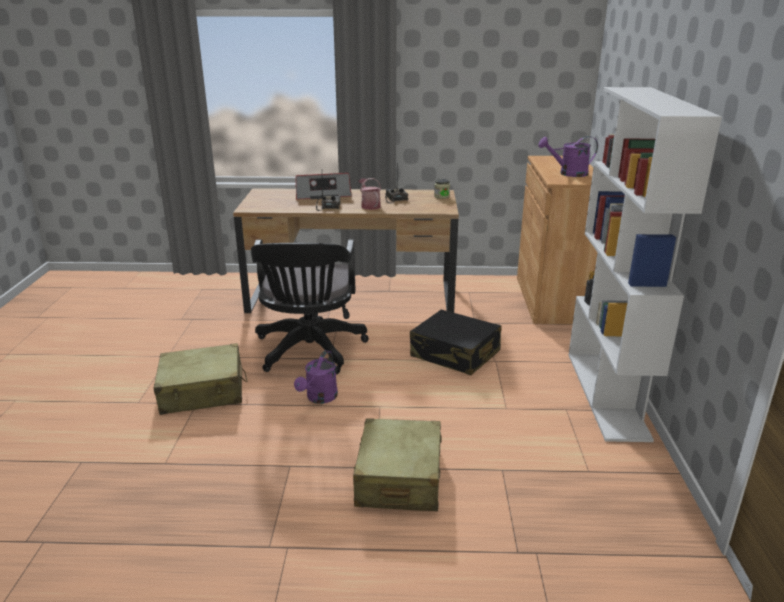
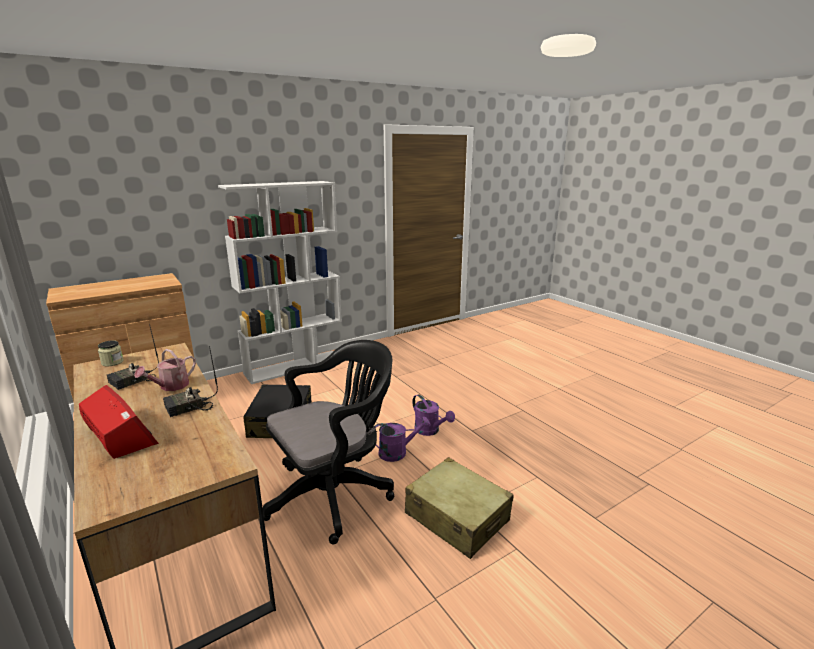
camera: 125 degrees left, 5 degrees down
beige suitcase [353,418,442,511] -> none
purple watering can [538,136,598,177] -> purple watering can moved to [412,394,455,436]

